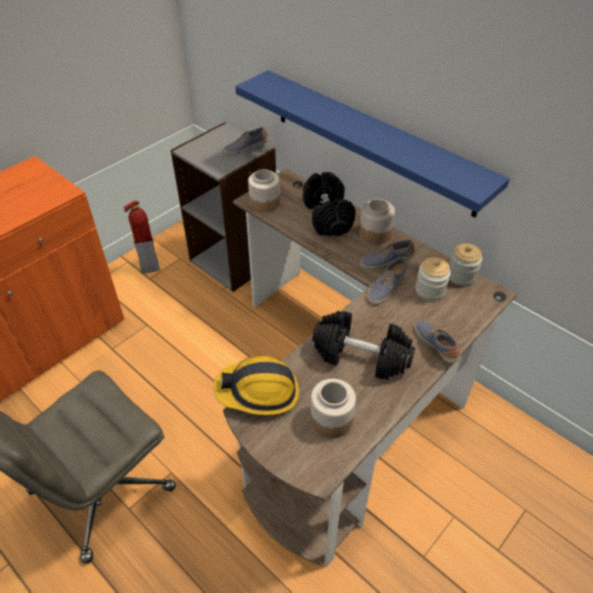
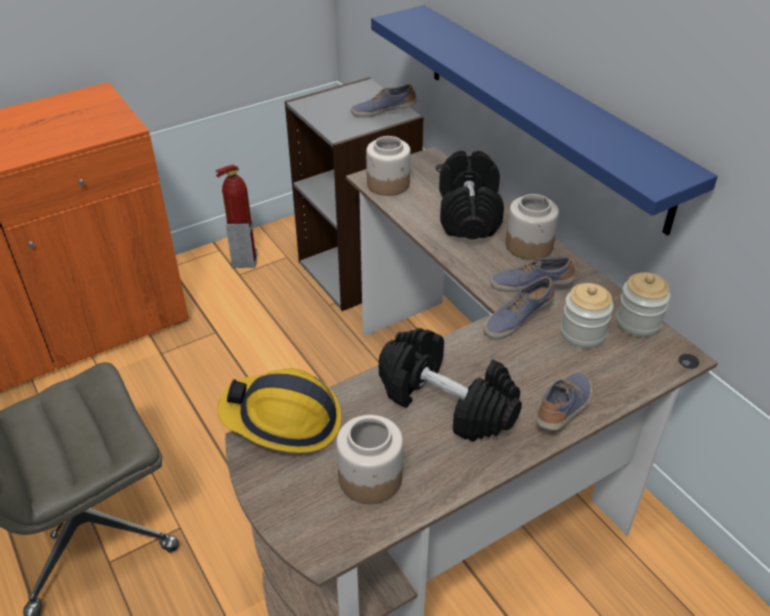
camera: 15 degrees right, 5 degrees down
shoe [414,320,461,363] -> shoe turned 45 degrees clockwise [536,373,592,430]

